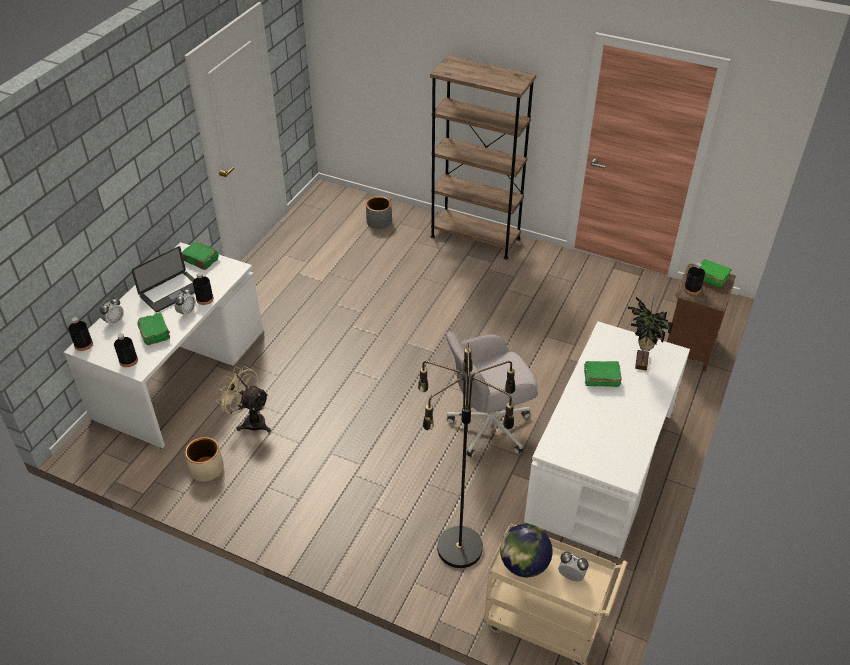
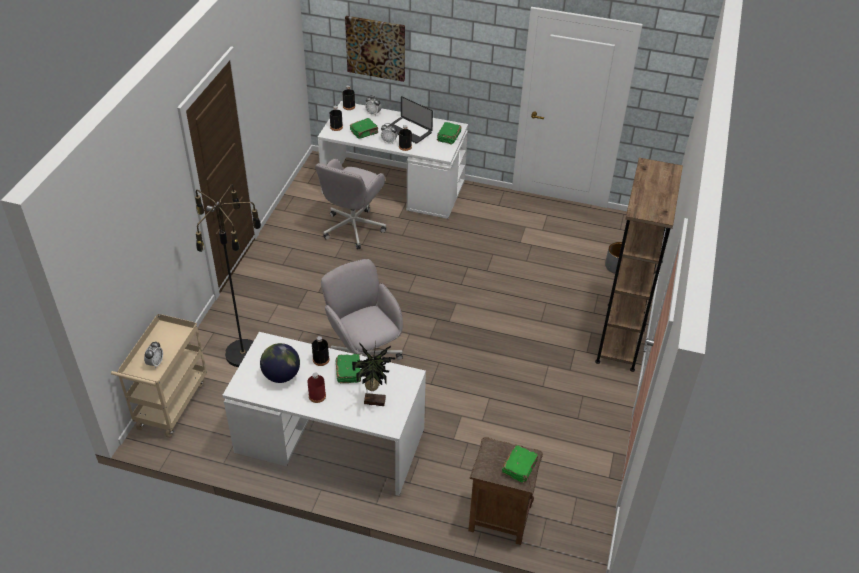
camera: 80 degrees right, 0 degrees up
beige planter [185,437,224,482] -> none
beige fan [216,366,271,433] -> grey office chair [315,159,386,249]
globe [500,524,553,577] -> globe moved to [260,343,300,383]
black bottle [684,263,705,295] -> black bottle moved to [312,336,329,366]
none -> red bottle [308,373,326,403]
none -> picture [345,16,405,82]

